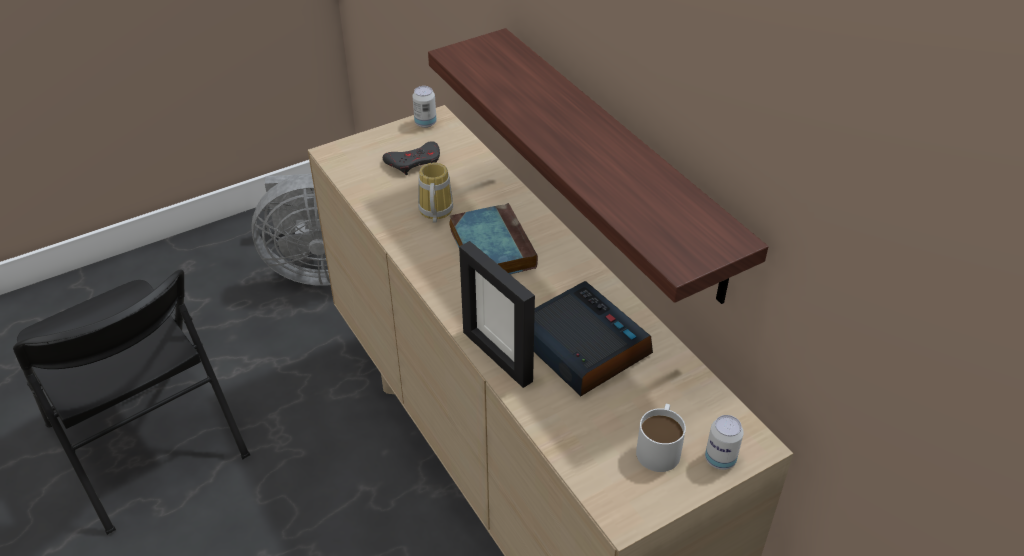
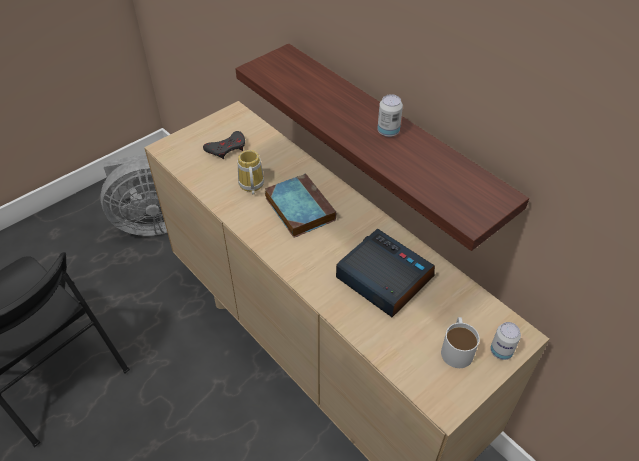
camera: 10 degrees left, 5 degrees up
can [412,86,437,128] -> can moved to [377,94,403,137]
picture frame [459,241,535,388] -> none

